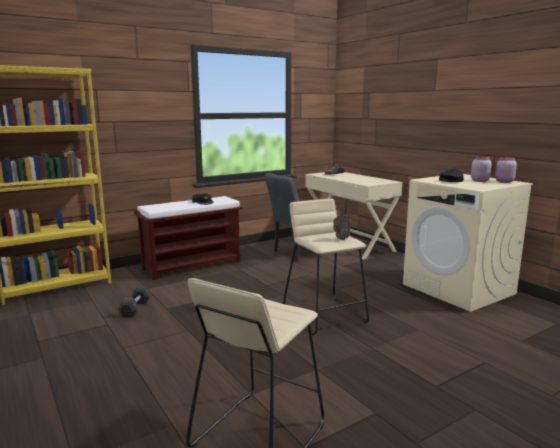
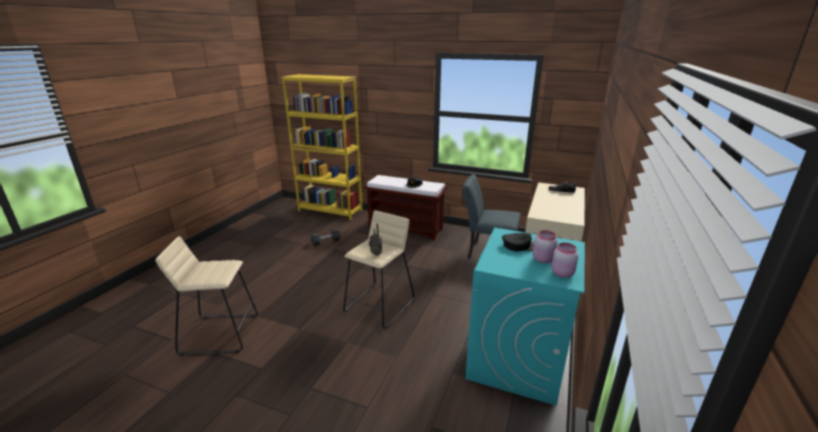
camera: 55 degrees right, 10 degrees up
beige washing machine [403,174,533,312] -> turquoise washing machine [465,228,585,406]

